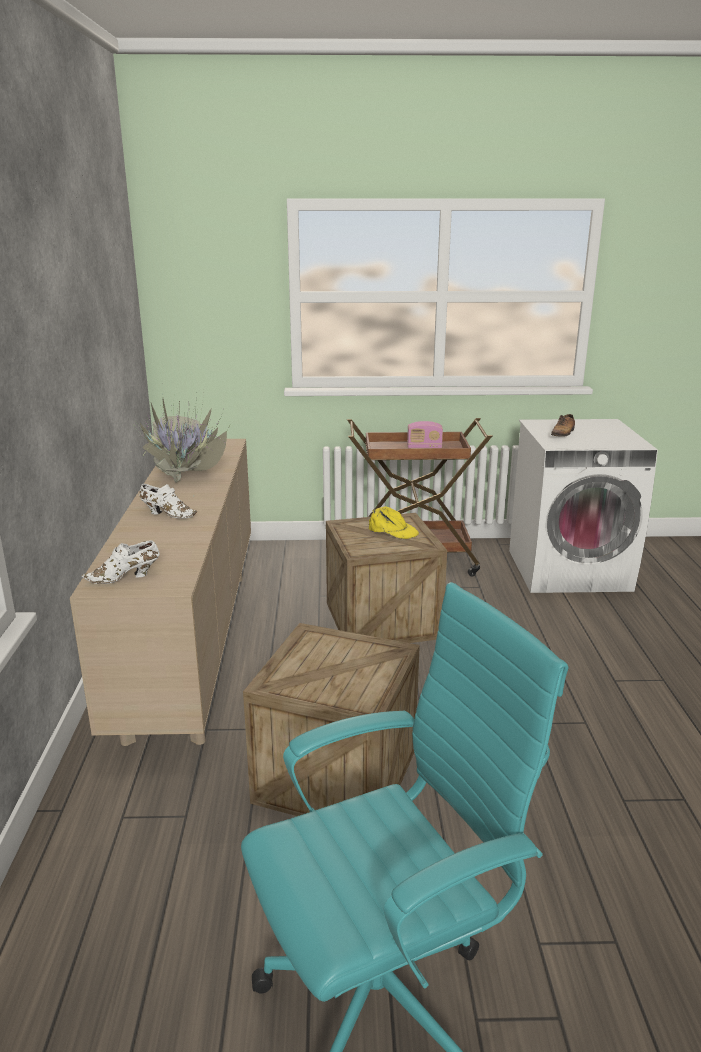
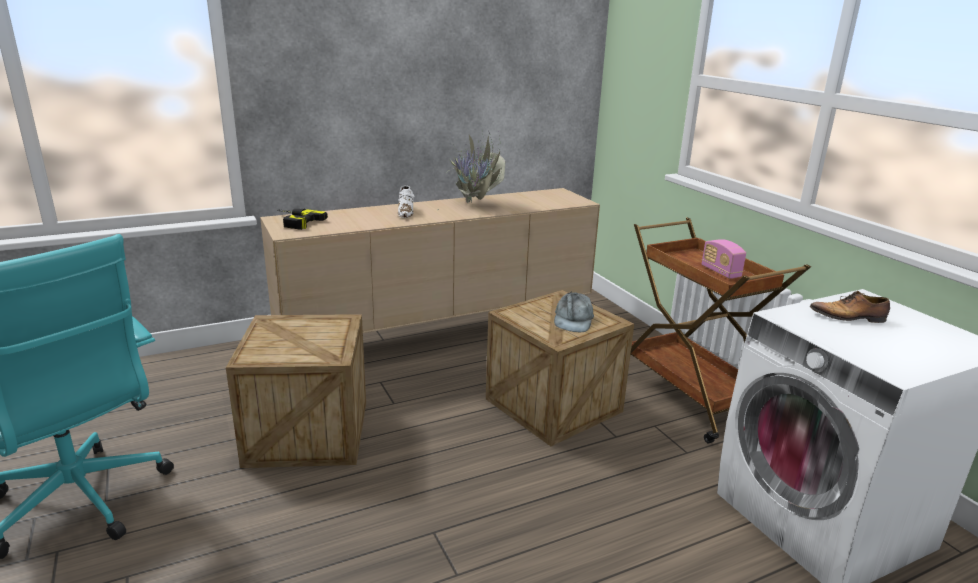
camera: 65 degrees right, 0 degrees up
white shoe [82,540,160,584] -> power drill [277,209,328,230]
yellow cap [369,506,419,539] -> grey cap [554,291,594,332]

